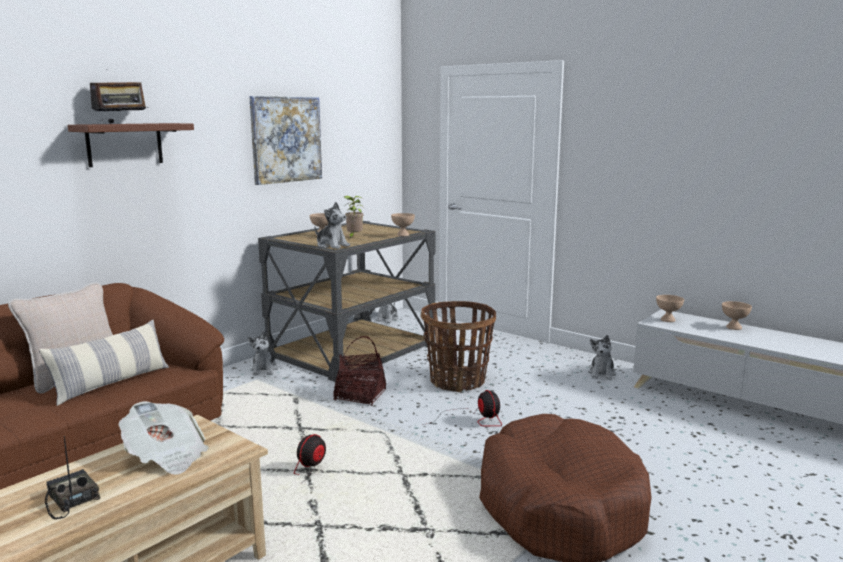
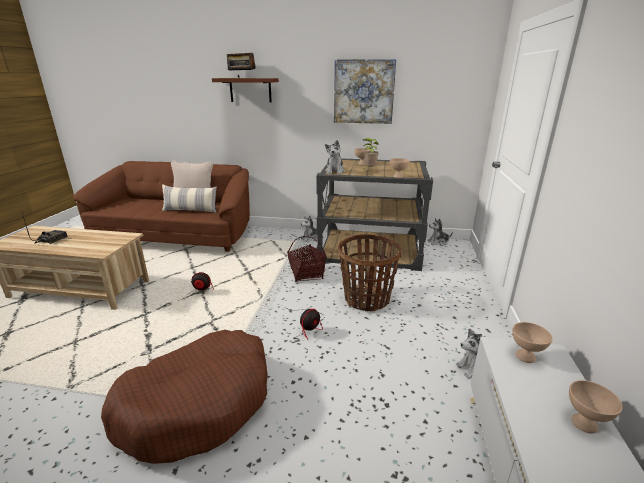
camera: 60 degrees right, 10 degrees up
newspaper [118,401,209,475] -> none

